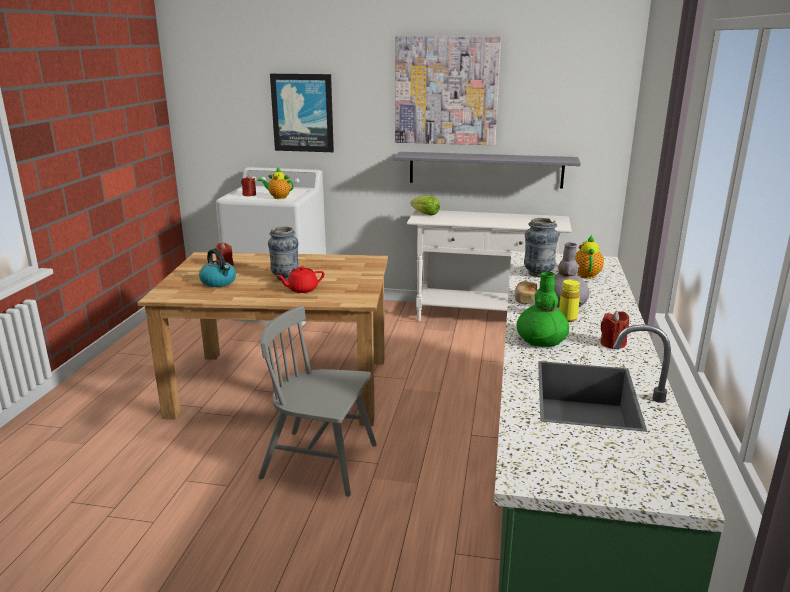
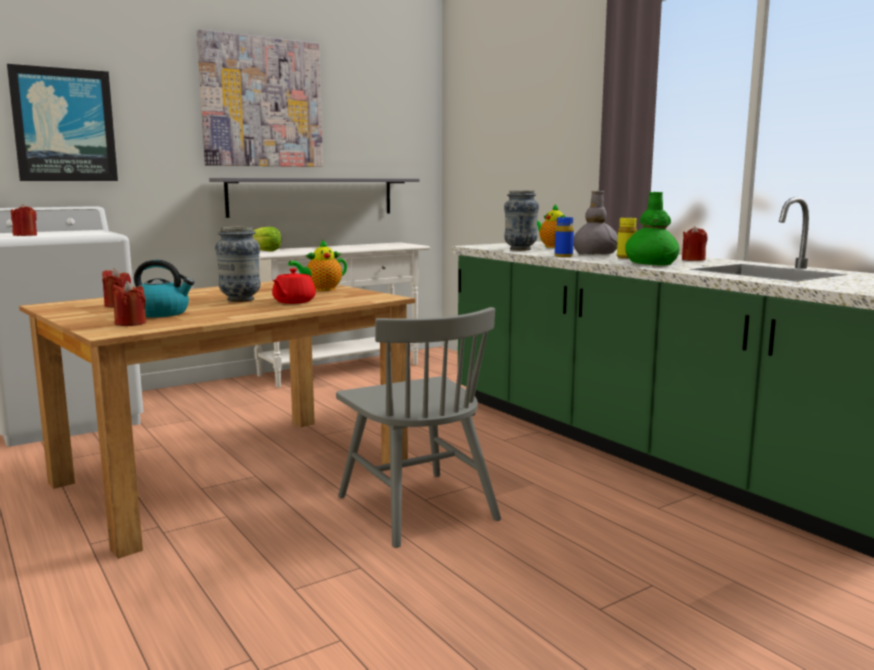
camera: 45 degrees left, 10 degrees down
teapot [257,168,294,199] -> teapot moved to [288,240,347,291]
grey chair [258,305,377,497] -> grey chair turned 90 degrees counterclockwise [336,307,501,548]
bread [515,281,537,304] -> blue bottle [555,217,574,257]
none -> red candle [113,281,146,326]

